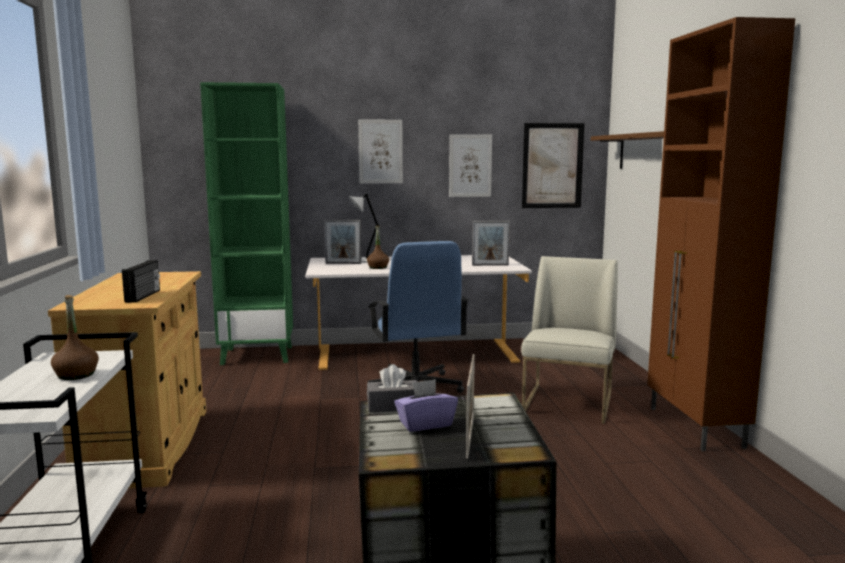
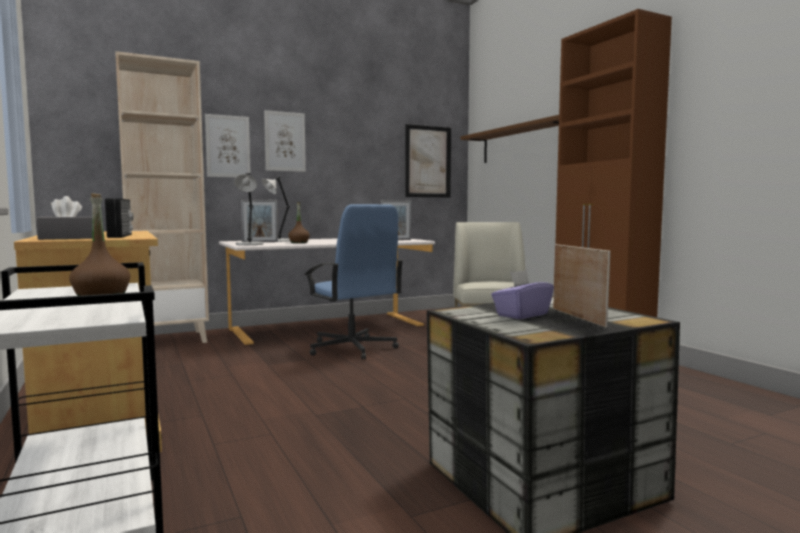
camera: 20 degrees left, 5 degrees down
green bookcase [200,82,293,365] -> beige bookcase [115,51,209,343]
grey tissue box [367,364,417,413] -> grey tissue box moved to [36,196,92,240]
picture [449,134,492,197] -> picture moved to [205,114,251,178]
none -> grey table lamp [234,173,264,245]

